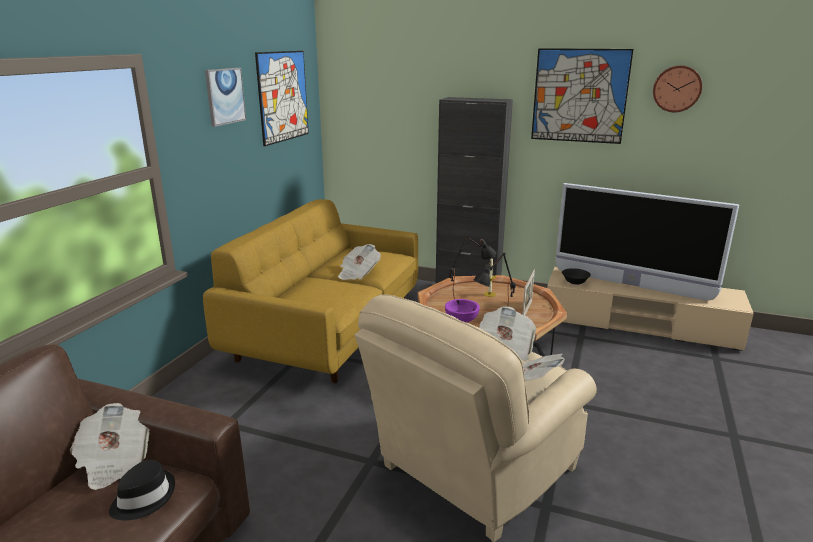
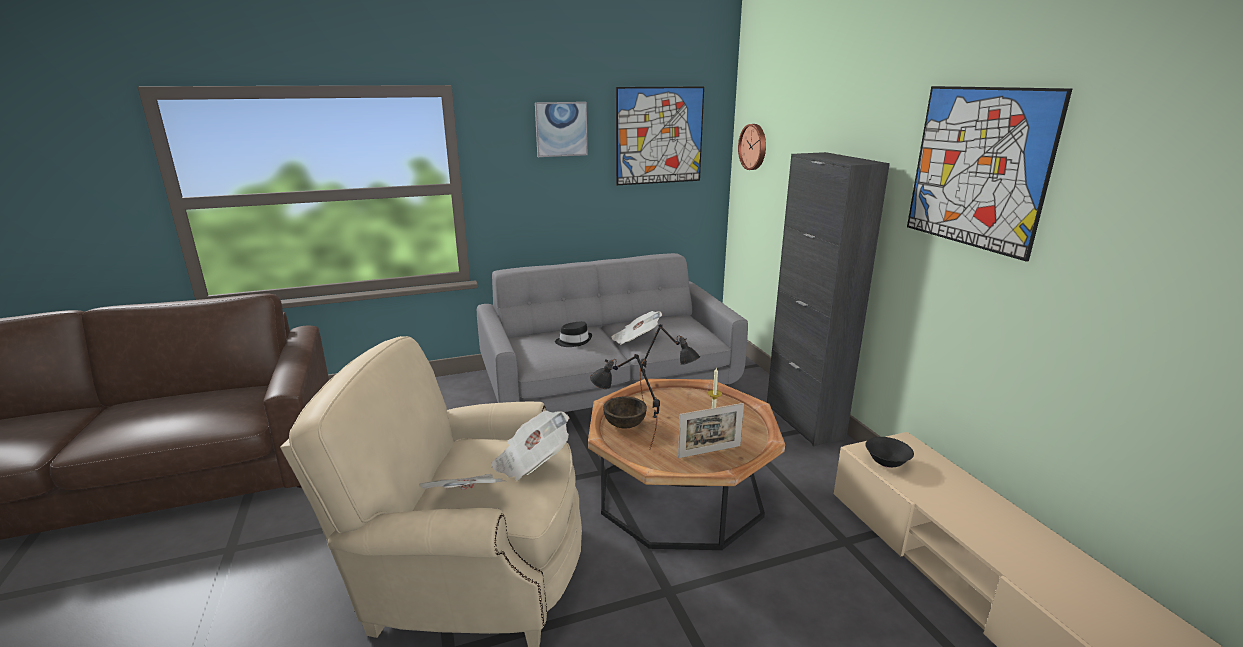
camera: 50 degrees right, 0 degrees up
newspaper [70,403,150,490] -> none
black hat [109,460,175,520] -> black hat moved to [555,321,592,347]
yellow sofa [203,199,418,383] -> grey sofa [477,253,748,413]
purple bowl [445,299,480,323] -> brown bowl [603,397,647,429]
television [556,183,739,301] -> none
wall clock [653,65,702,112] -> wall clock moved to [738,124,766,170]

